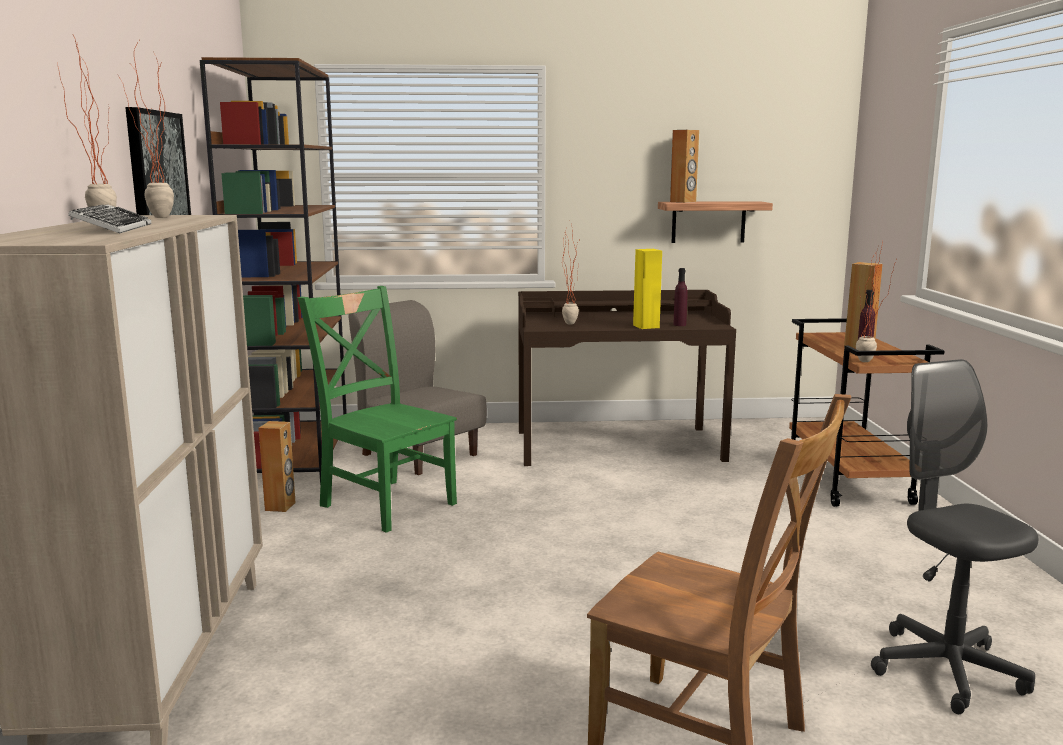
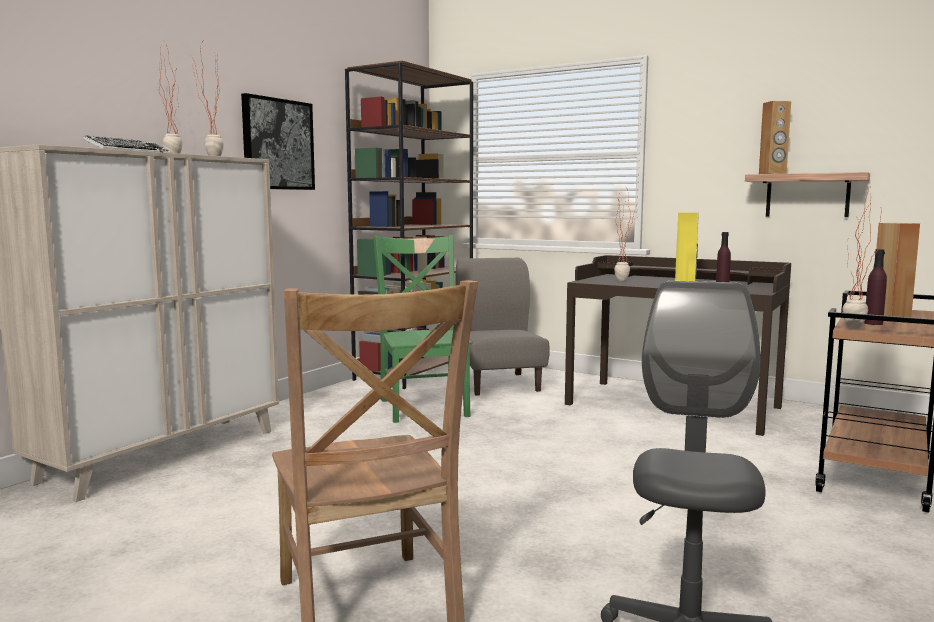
camera: 35 degrees right, 5 degrees down
brown speaker [259,421,296,512] -> none

